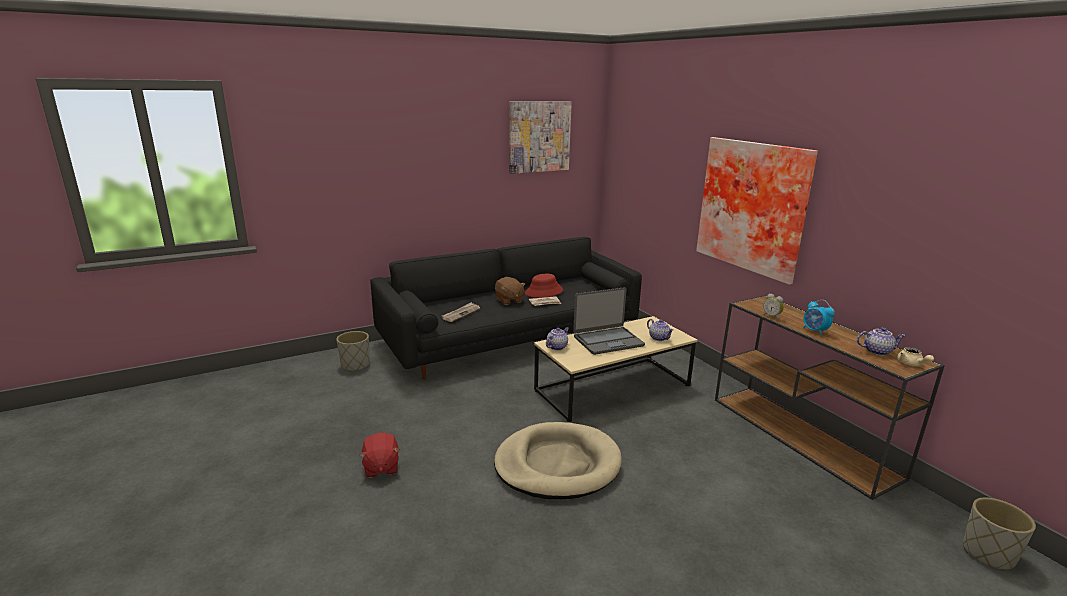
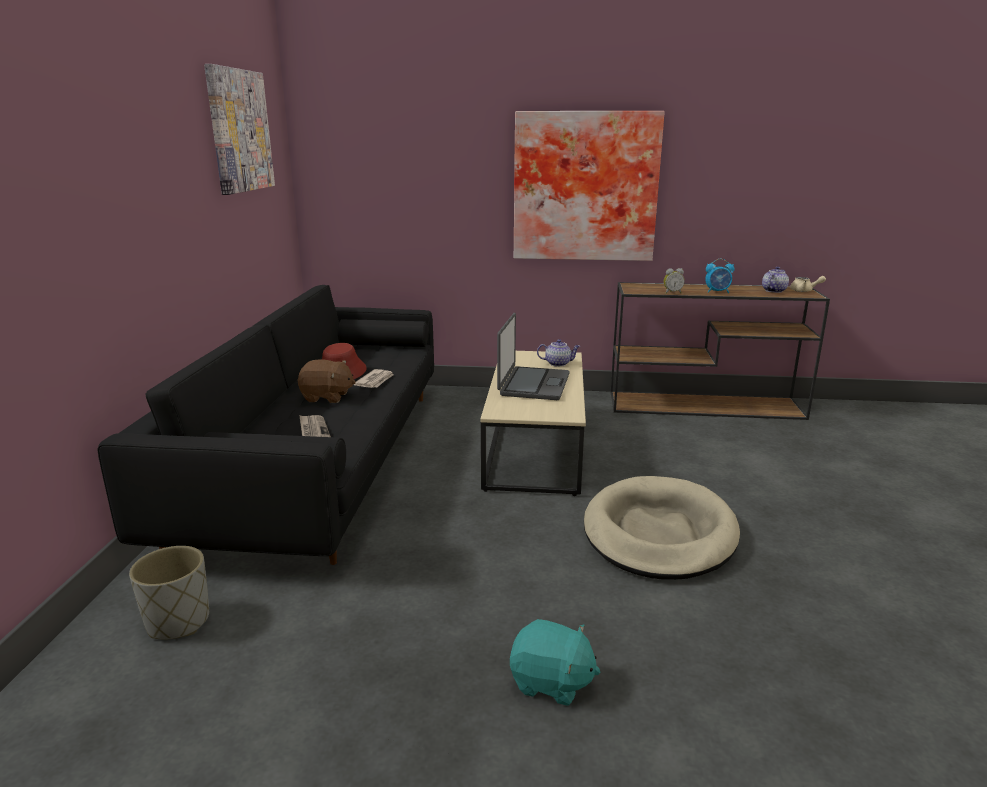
camera: 55 degrees left, 0 degrees up
red plush toy [359,433,400,478] -> turquoise plush toy [510,619,600,706]
teapot [546,327,569,350] -> none
grey planter [963,498,1036,571] -> none

